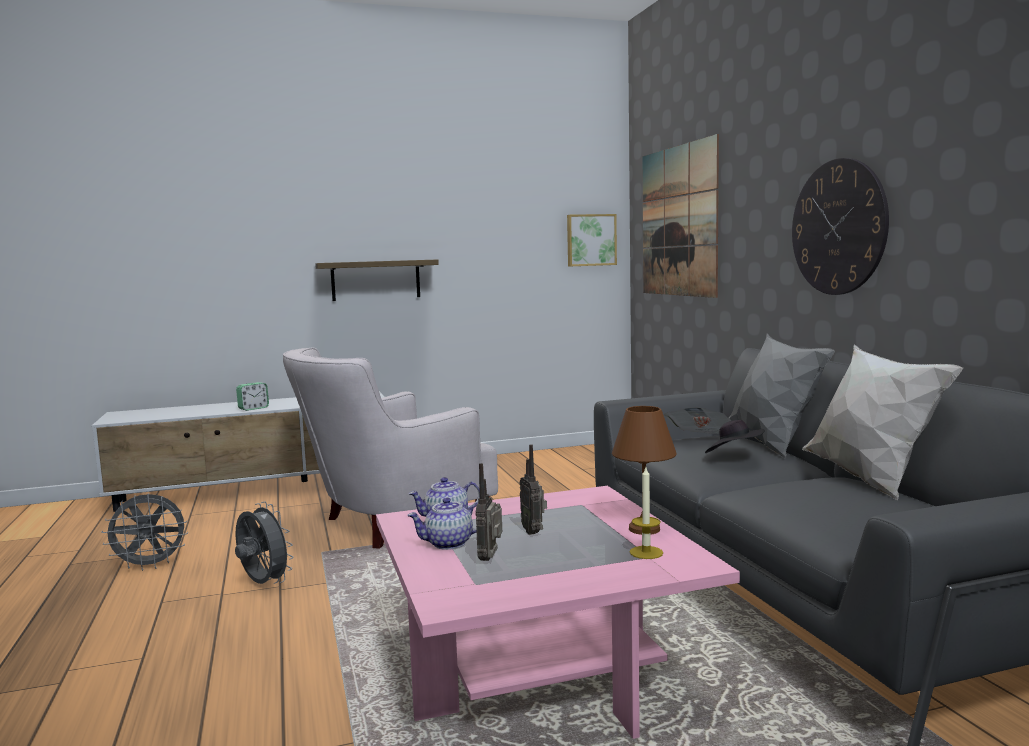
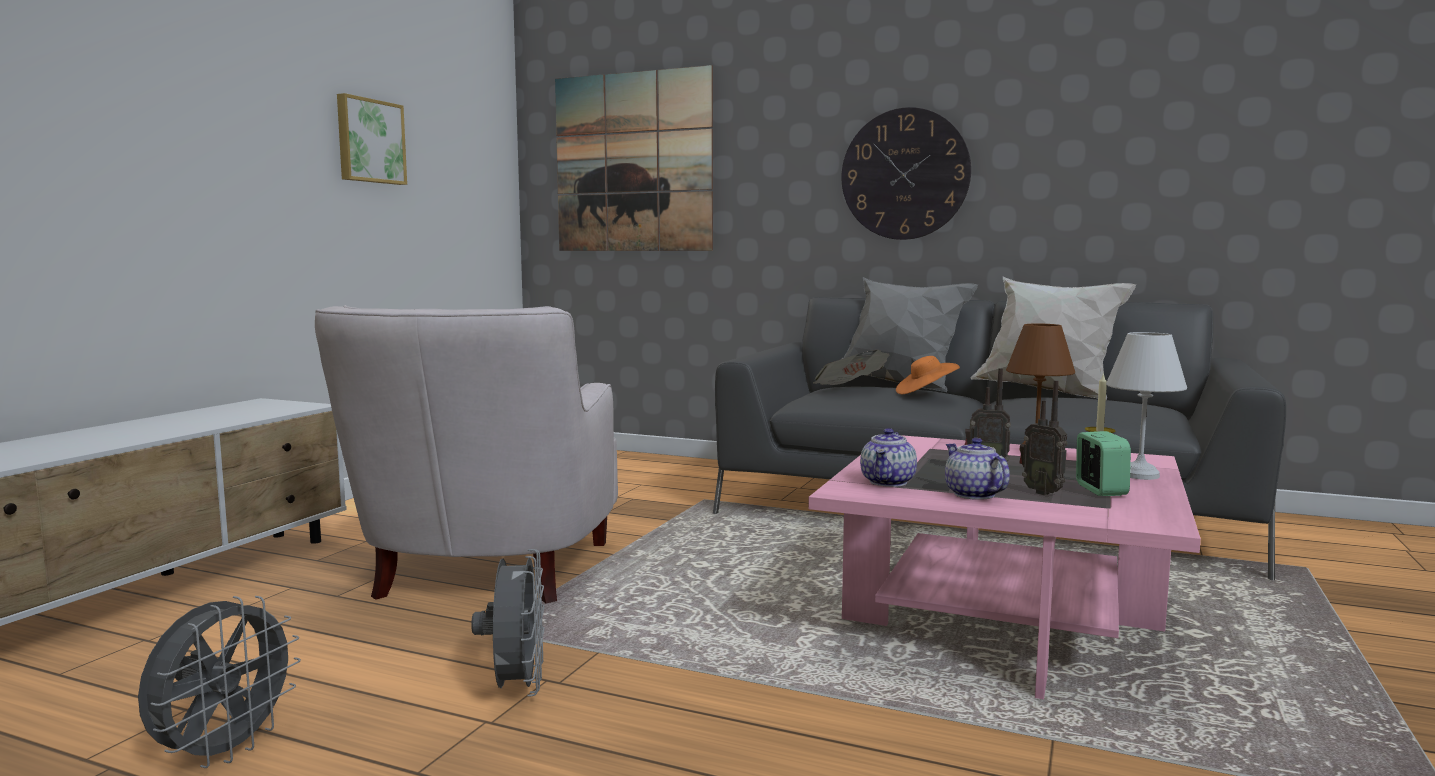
camera: 50 degrees left, 0 degrees up
grey fan [235,502,294,584] -> grey fan turned 90 degrees clockwise [471,549,545,697]
alarm clock [236,382,269,411] -> alarm clock moved to [1076,431,1131,496]
shelf [315,259,439,301] -> none
teapot [407,498,477,550] -> teapot turned 135 degrees clockwise [945,438,1010,500]
picture [567,214,617,266] -> picture moved to [337,93,407,185]
black hat [705,420,765,453] -> orange hat [896,356,960,394]
none -> white table lamp [1106,332,1187,480]

